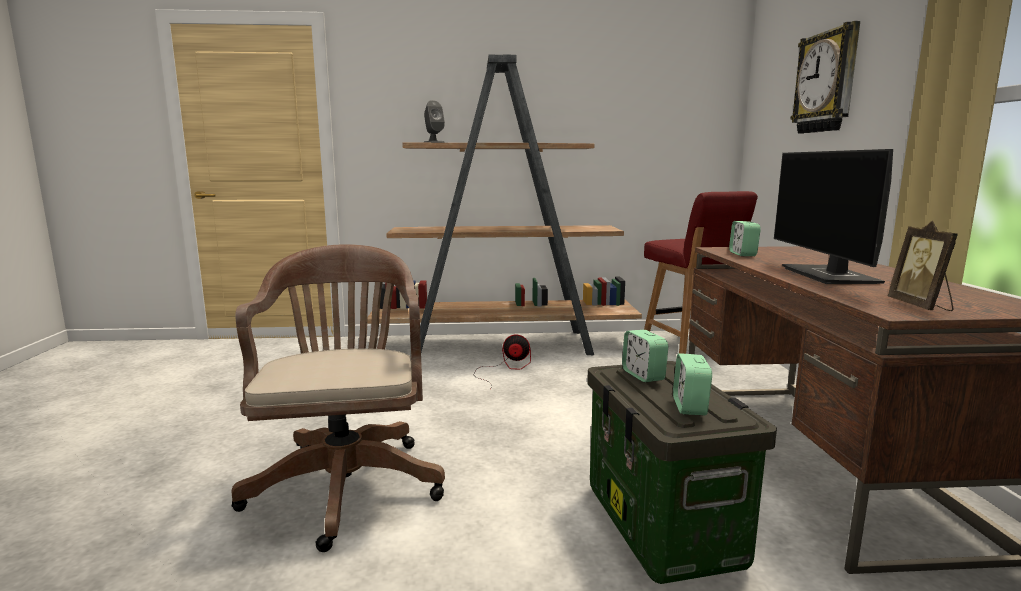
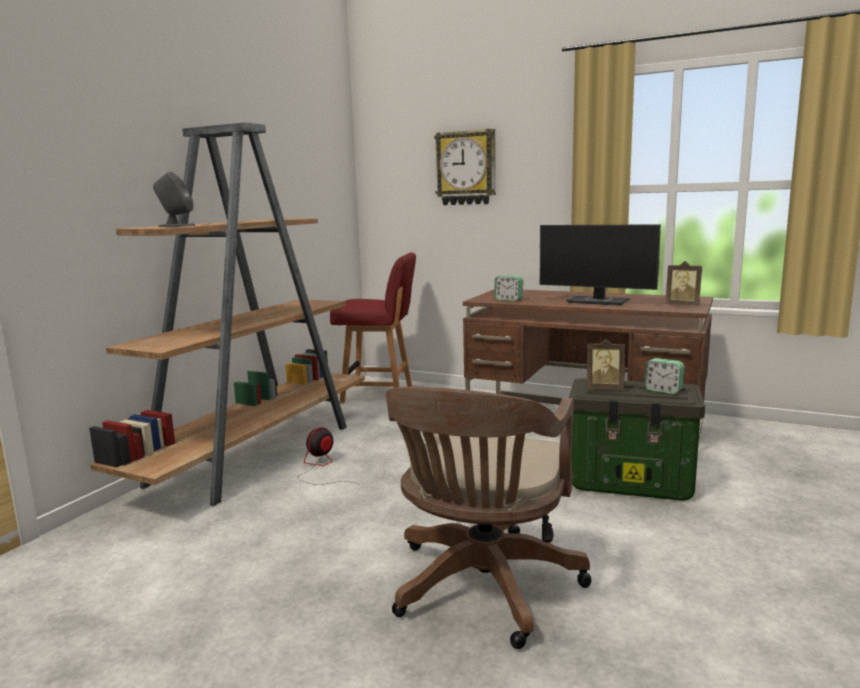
camera: 60 degrees left, 0 degrees up
brown office chair [232,244,445,552] -> brown office chair turned 90 degrees counterclockwise [386,386,592,649]
alarm clock [622,330,668,382] -> picture frame [587,339,625,389]

